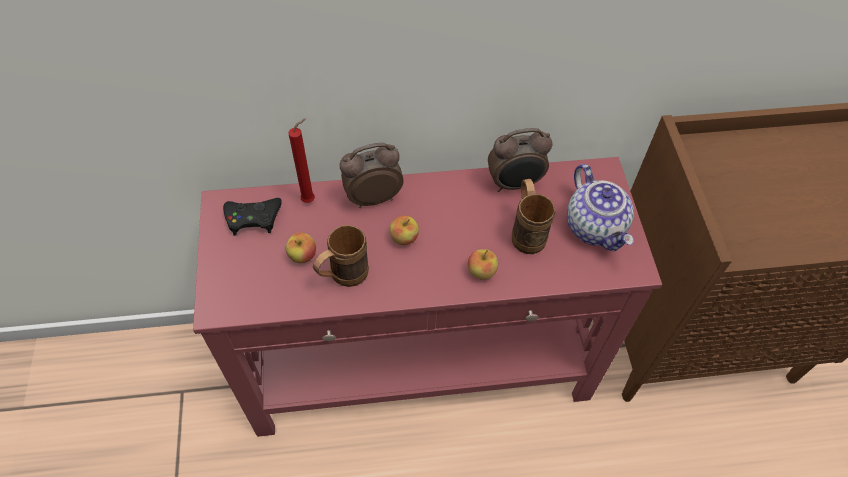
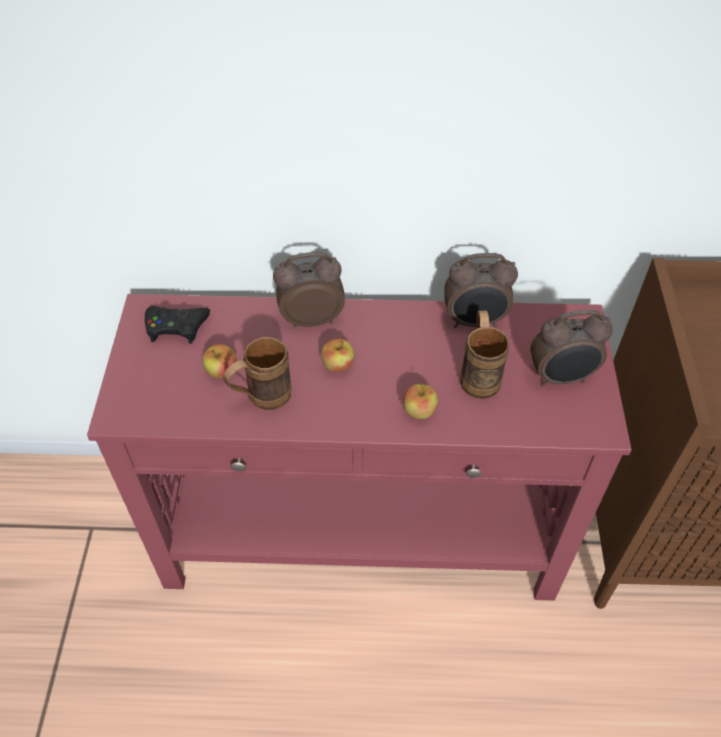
camera: 10 degrees right, 5 degrees down
red candle [288,118,315,203] -> none
teapot [567,164,634,251] -> alarm clock [530,310,613,387]

